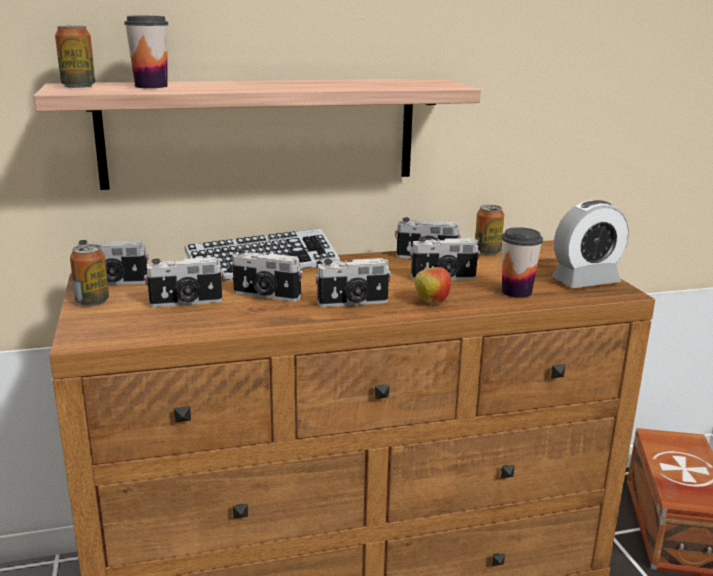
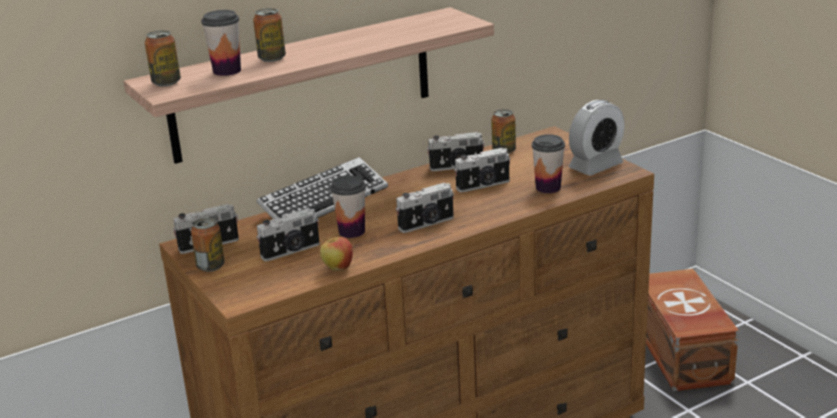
camera: 15 degrees left, 5 degrees up
camera [231,248,303,302] -> cup [330,175,366,238]
apple [415,264,451,304] -> apple moved to [320,237,353,271]
none -> can [253,8,286,62]

